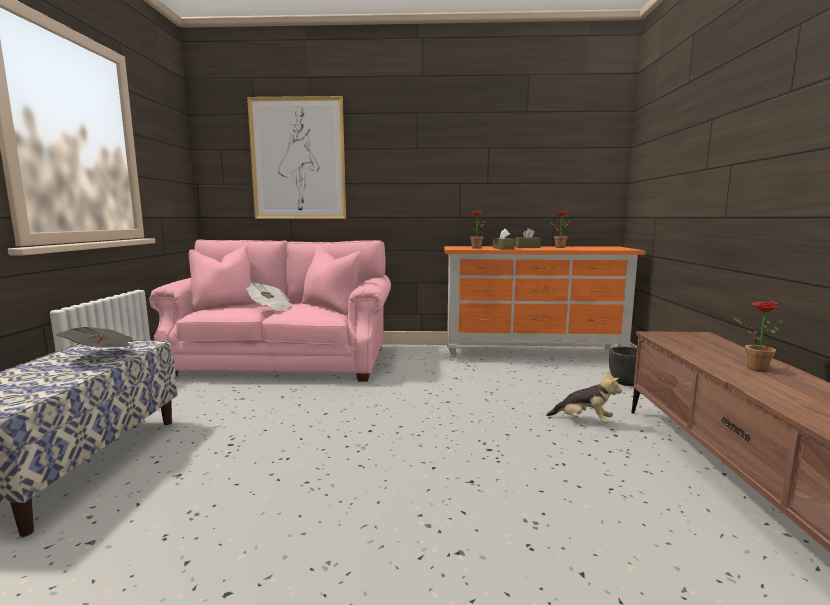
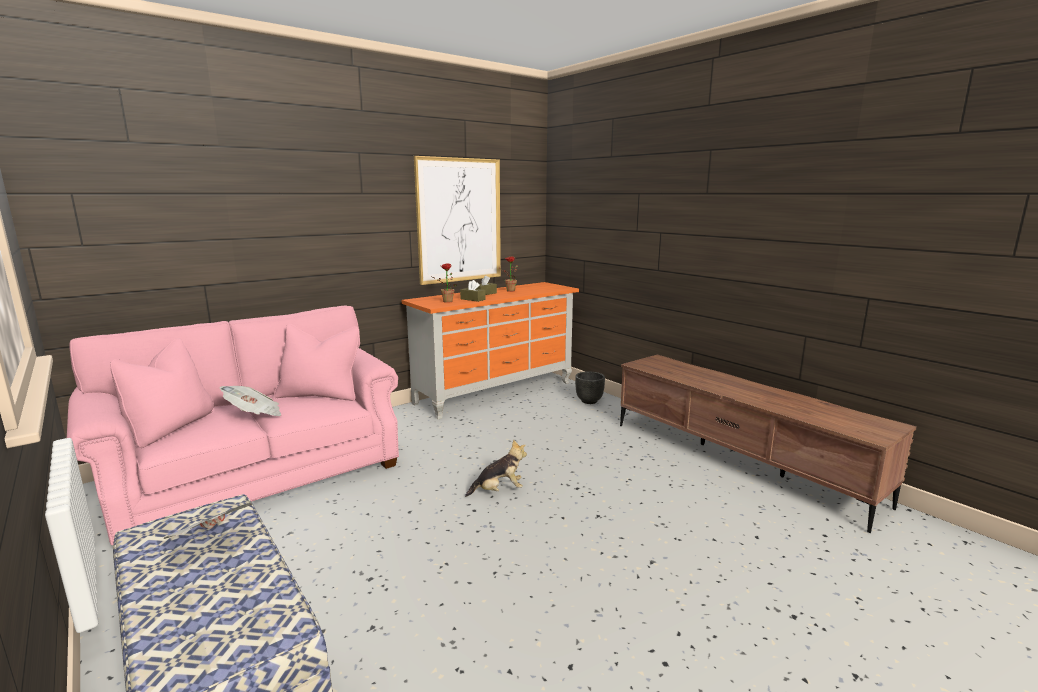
camera: 40 degrees left, 5 degrees up
picture [247,96,346,219] -> picture moved to [414,156,501,285]
plush toy [546,371,622,423] -> plush toy moved to [465,439,527,497]
potted plant [734,301,783,372] -> none

